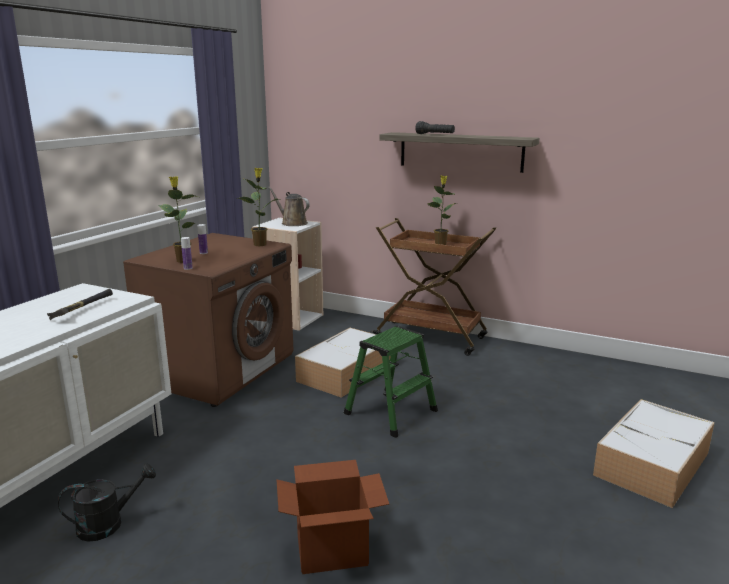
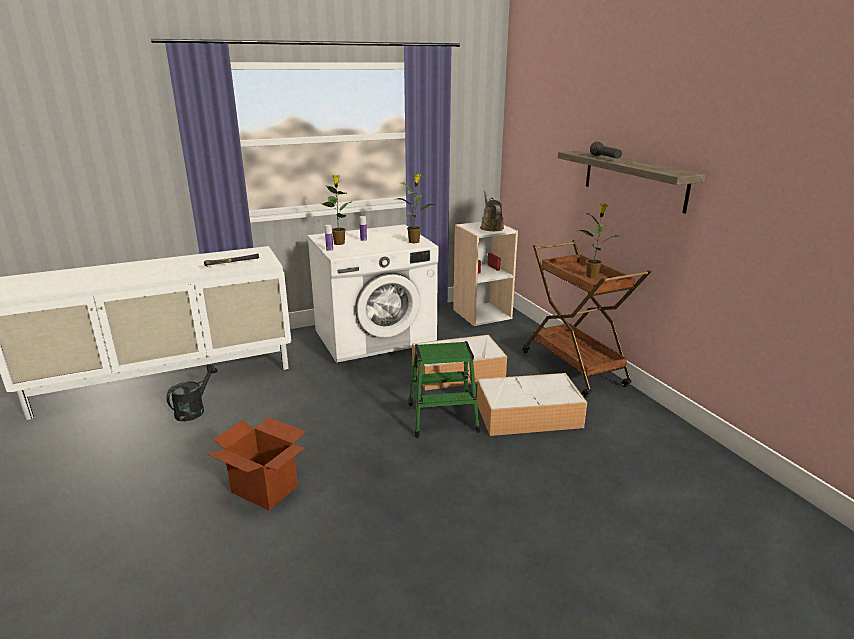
camera: 40 degrees right, 5 degrees up
black watering can [58,463,156,542] -> black watering can turned 75 degrees counterclockwise [166,365,218,421]
brown washing machine [123,233,293,407] -> white washing machine [308,224,439,364]
storage box [593,399,715,508] -> storage box moved to [477,373,587,436]

